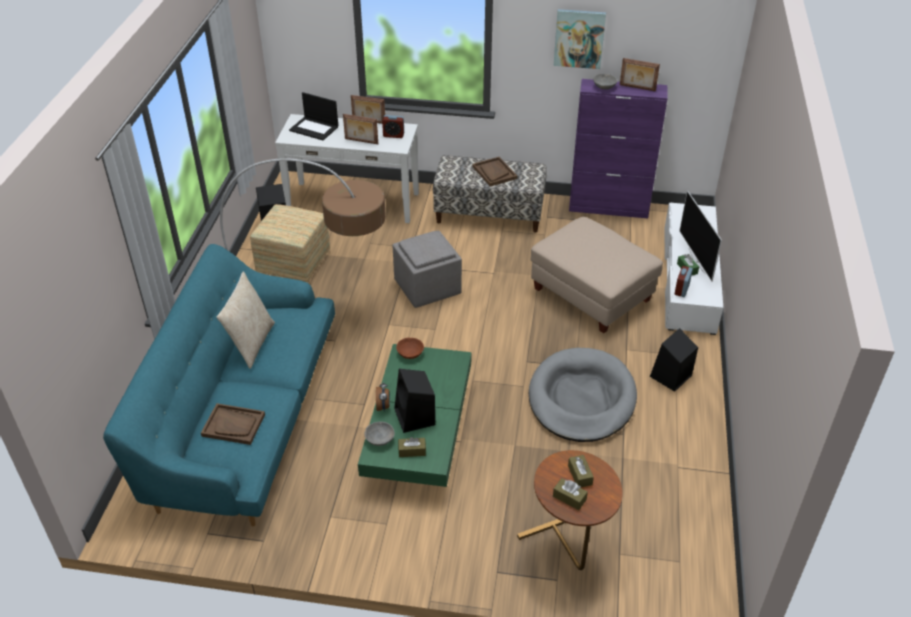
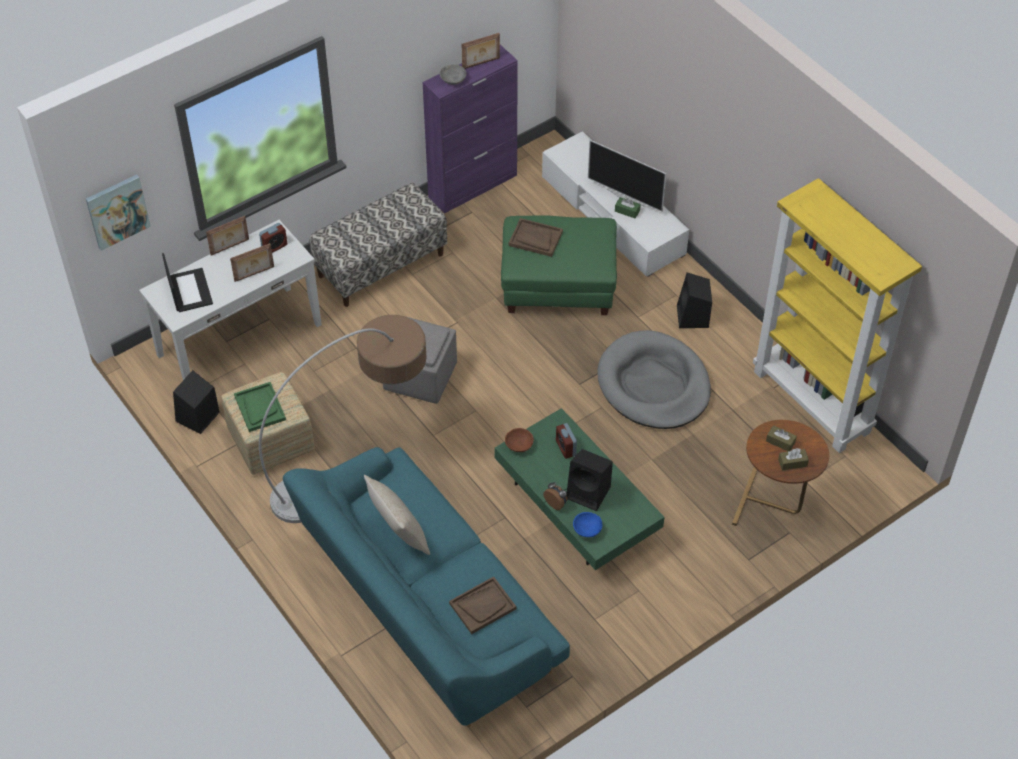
camera: 45 degrees left, 10 degrees up
laptop [289,92,338,140] -> laptop turned 90 degrees counterclockwise [162,253,213,312]
grey bowl [364,422,395,446] -> blue bowl [573,512,603,537]
brown tissue box [398,437,426,457] -> none
brown tray [472,157,517,186] -> brown tray moved to [509,218,563,257]
beige ottoman [531,217,663,333] -> green ottoman [501,215,617,315]
picture [554,9,606,69] -> picture moved to [86,175,151,251]
alarm clock [675,266,693,297] -> alarm clock moved to [556,423,577,459]
none -> green tray [234,382,286,432]
none -> yellow bookcase [753,178,922,453]

